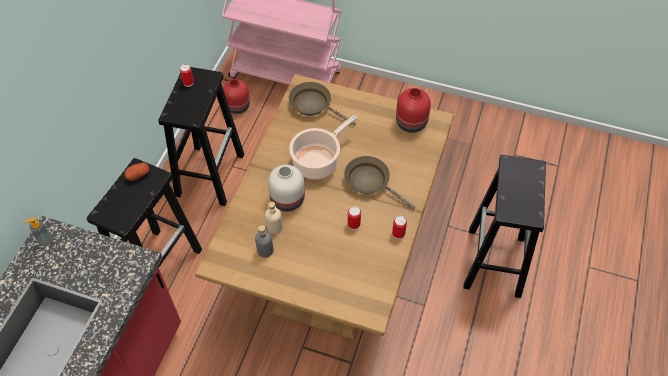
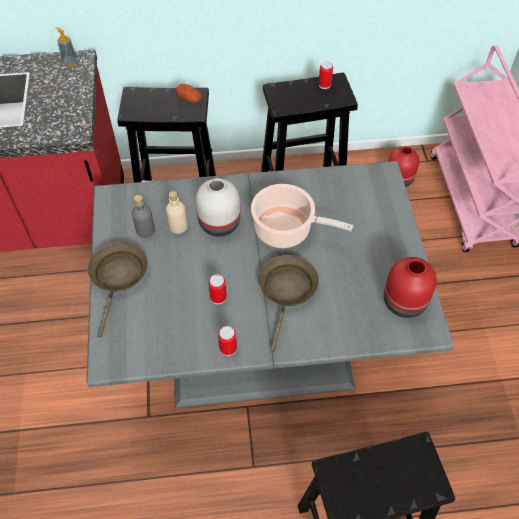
camera: 65 degrees right, 0 degrees up
brown dining table [195,74,454,340] -> grey dining table [86,161,454,408]
brown frying pan [289,82,356,126] -> brown frying pan moved to [88,242,148,337]

